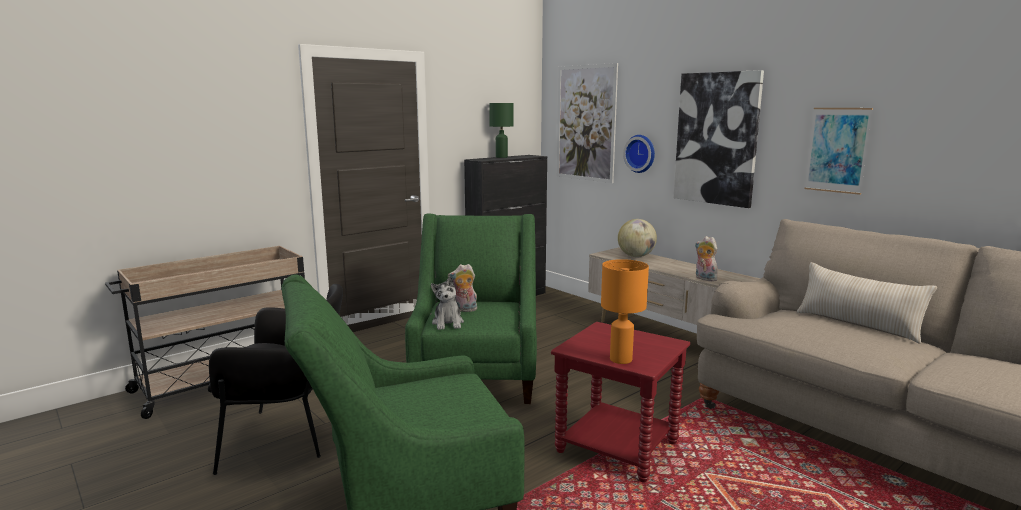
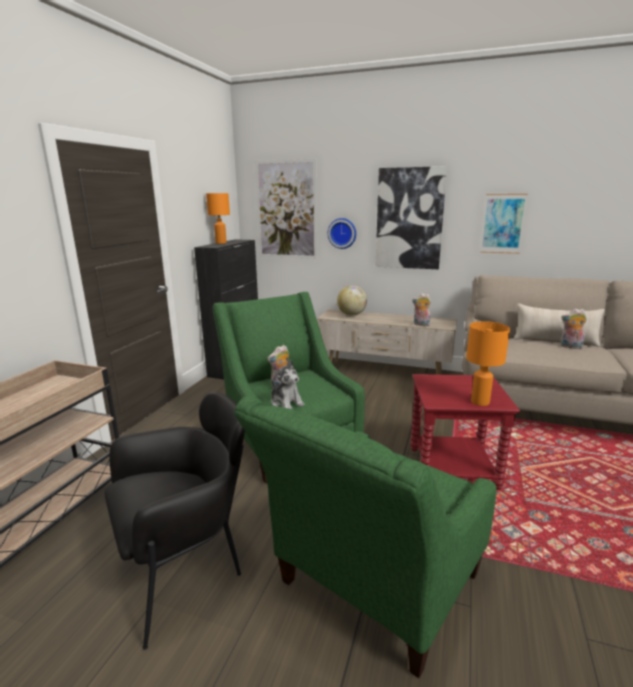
camera: 30 degrees left, 5 degrees up
green table lamp [489,103,514,158] -> orange table lamp [206,193,230,244]
none -> plush toy [561,309,587,349]

